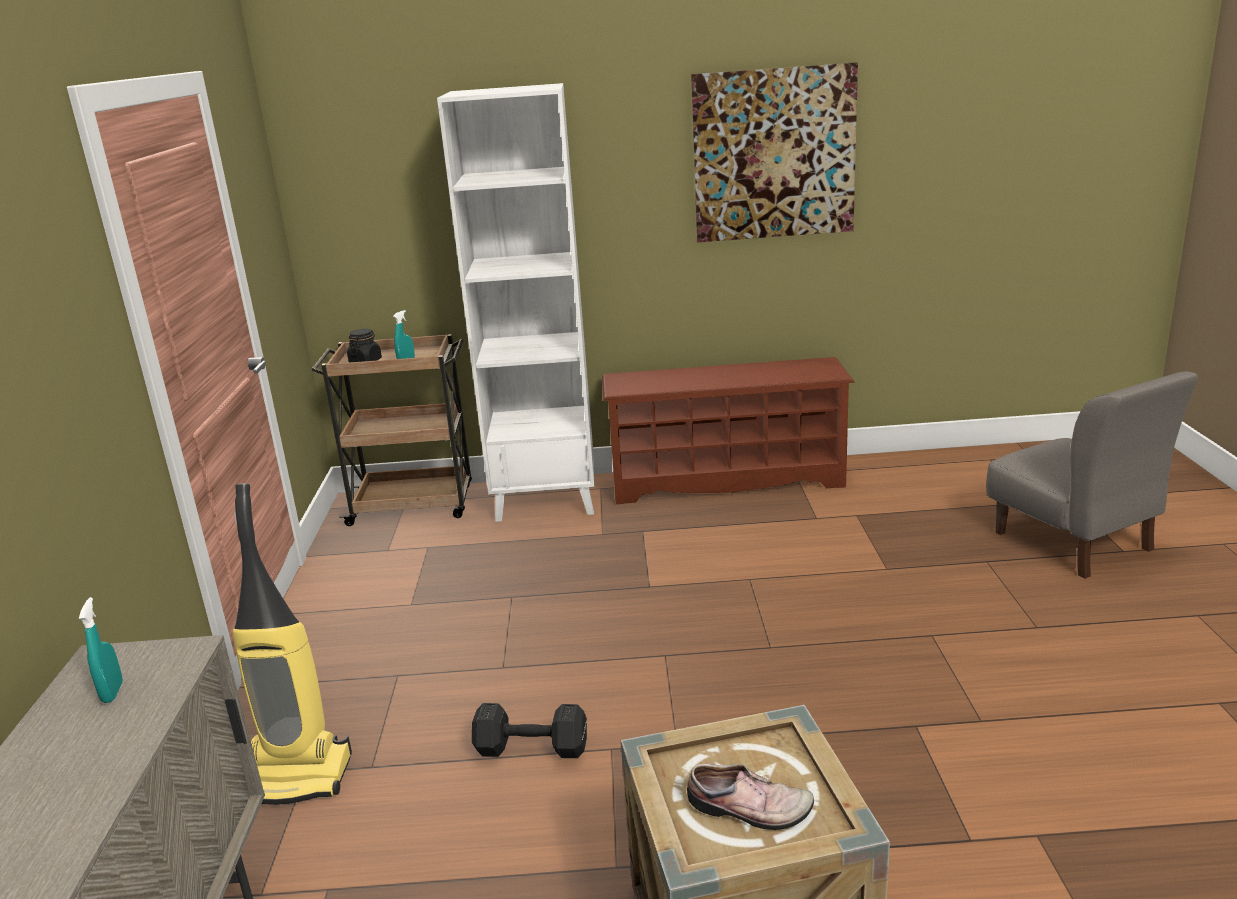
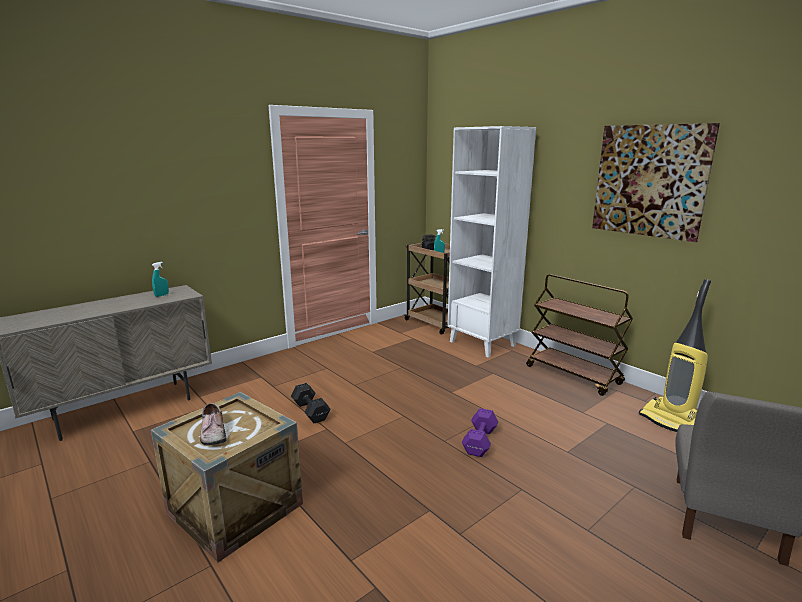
camera: 50 degrees right, 5 degrees down
vacuum cleaner [232,483,352,805] -> vacuum cleaner moved to [639,279,711,432]
brown shoe rack [602,357,855,504] -> brown cart [526,274,633,396]
none -> purple dumbbell [462,408,498,457]

